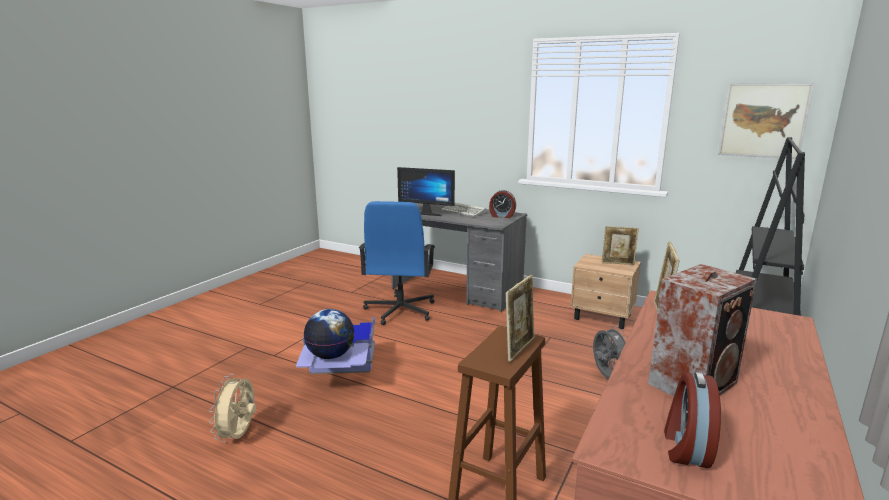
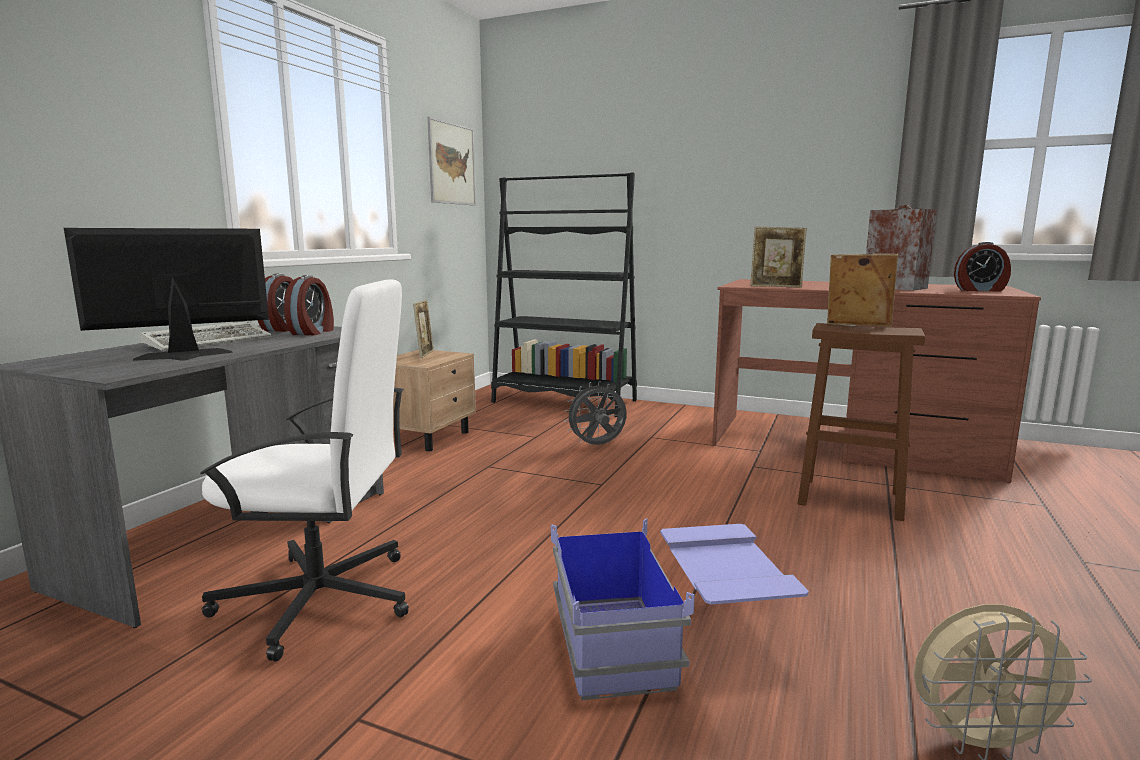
camera: 95 degrees left, 5 degrees down
globe [303,309,355,359] -> none
blue office chair [359,201,435,325] -> white office chair [200,279,409,662]
monitor [397,167,455,216] -> monitor turned 135 degrees counterclockwise [64,228,269,361]
none -> alarm clock [284,275,334,335]

